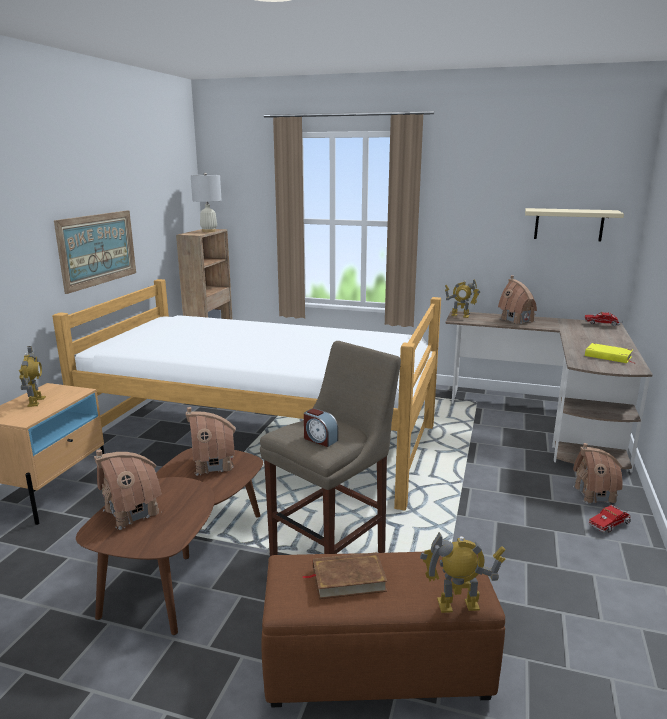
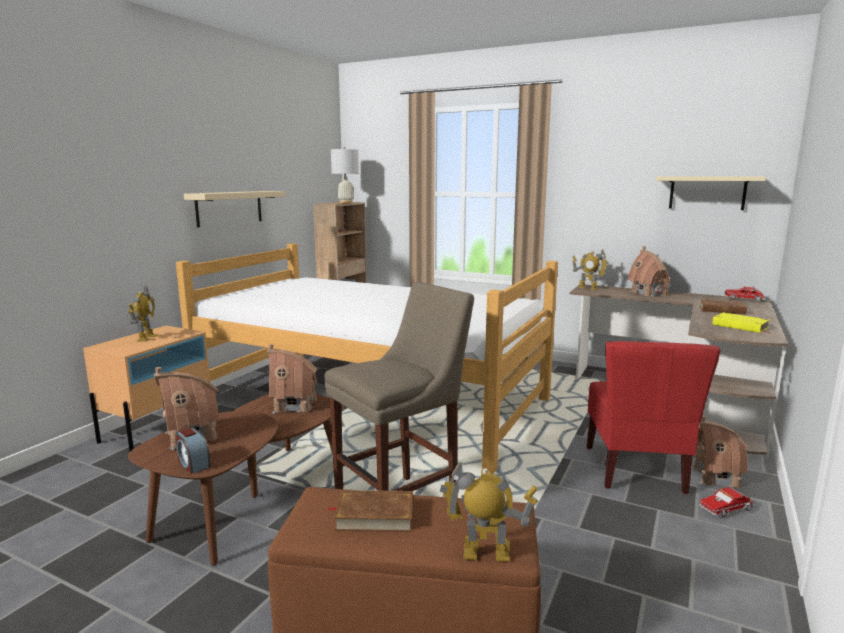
camera: 10 degrees right, 5 degrees down
picture [54,210,136,294] -> beige shelf [184,191,286,227]
alarm clock [304,408,338,447] -> alarm clock moved to [175,428,211,474]
none -> red chair [587,341,721,494]
none -> brown book [700,299,753,314]

